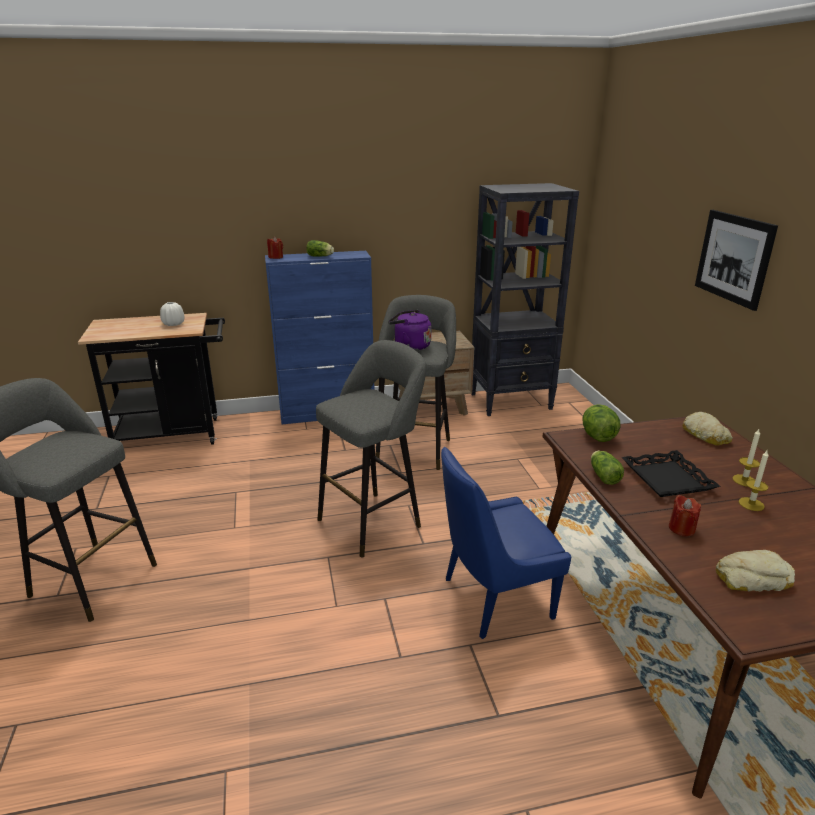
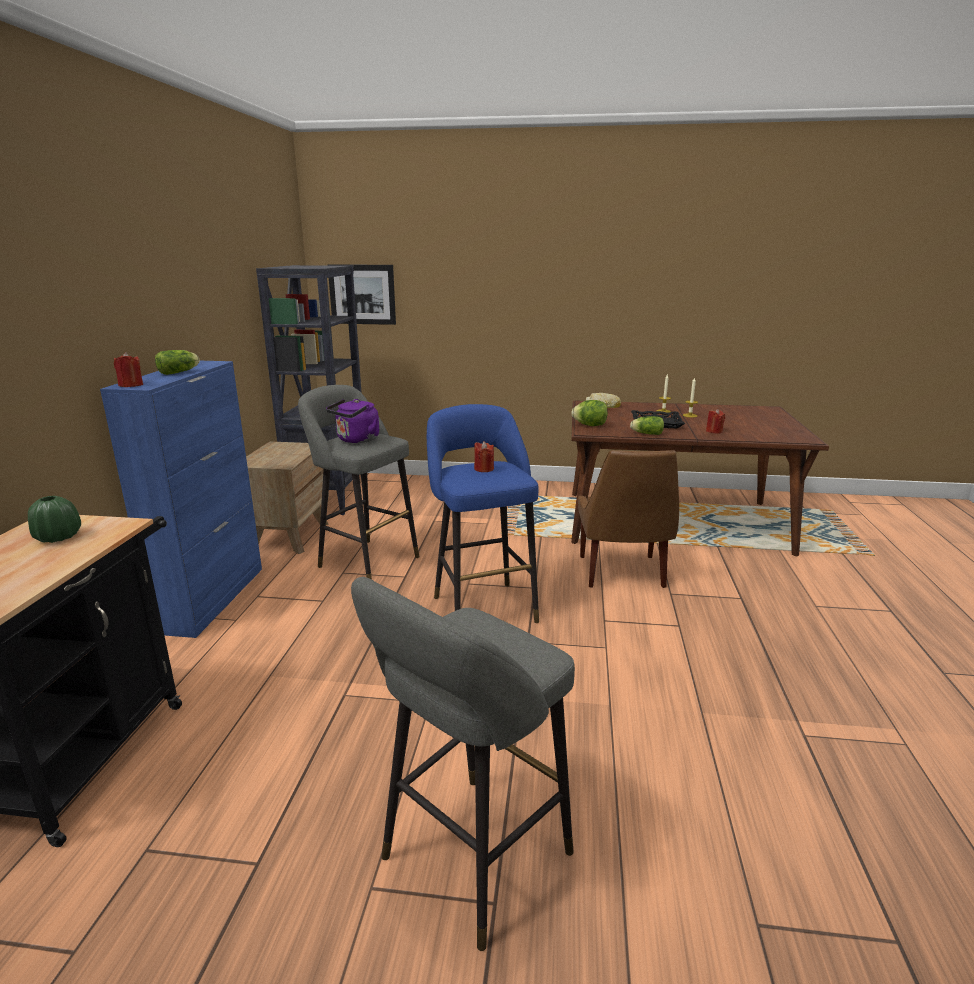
camera: 70 degrees left, 5 degrees down
white vase [160,302,184,326] -> green vase [28,496,81,543]
grey stool [316,340,426,557] -> blue stool [427,404,539,623]
blue chair [441,447,571,639] -> brown chair [578,450,679,588]
picture [695,210,778,311] -> picture moved to [328,264,396,325]
bread [716,550,795,592] -> none
none -> red candle [474,441,494,472]

